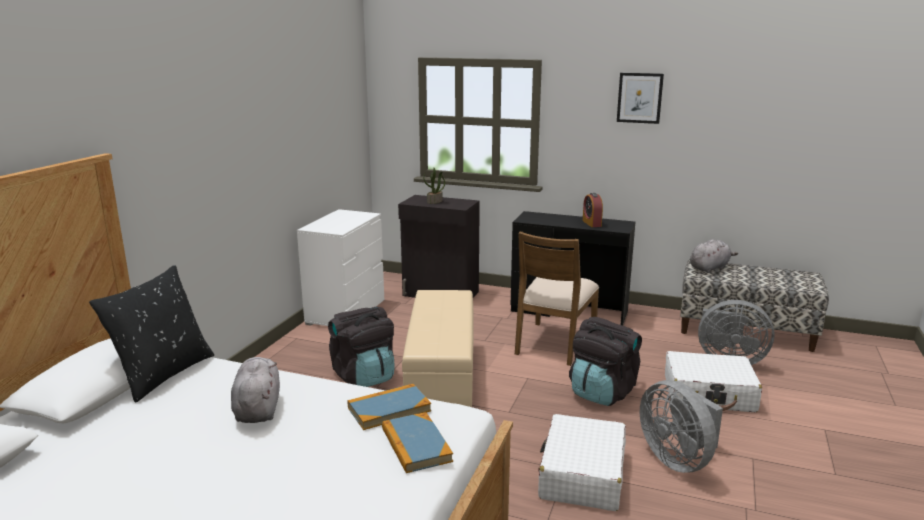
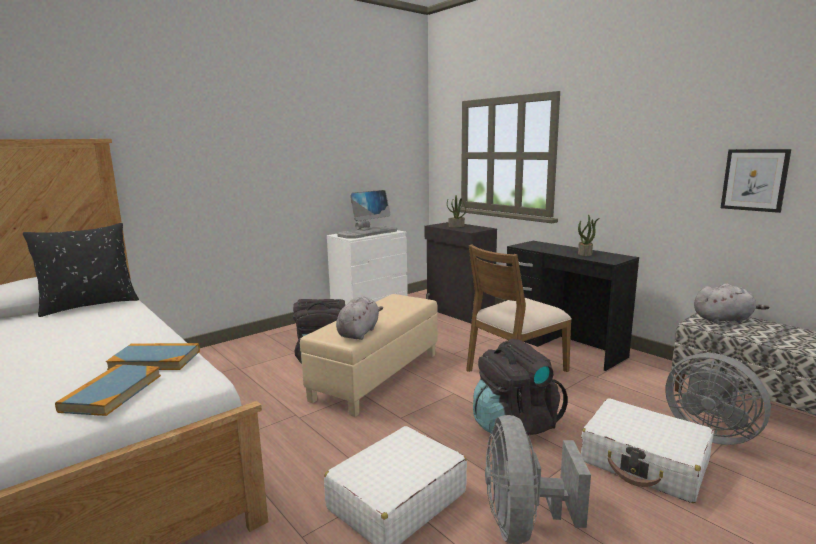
camera: 30 degrees right, 5 degrees down
grey plush toy [231,357,280,423] -> grey plush toy moved to [336,297,383,340]
alarm clock [583,193,603,227] -> potted plant [578,215,599,256]
picture [617,73,664,124] -> picture moved to [721,149,791,213]
none -> monitor [337,190,397,239]

